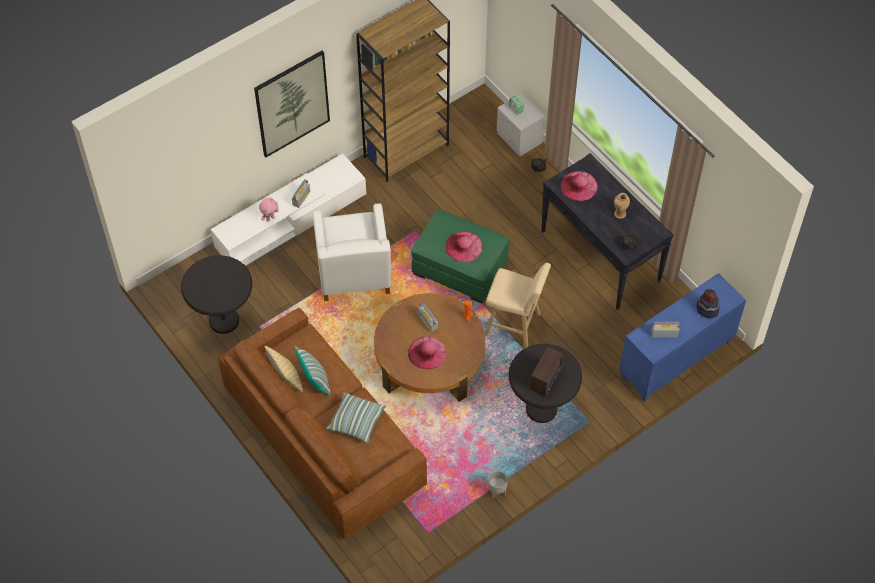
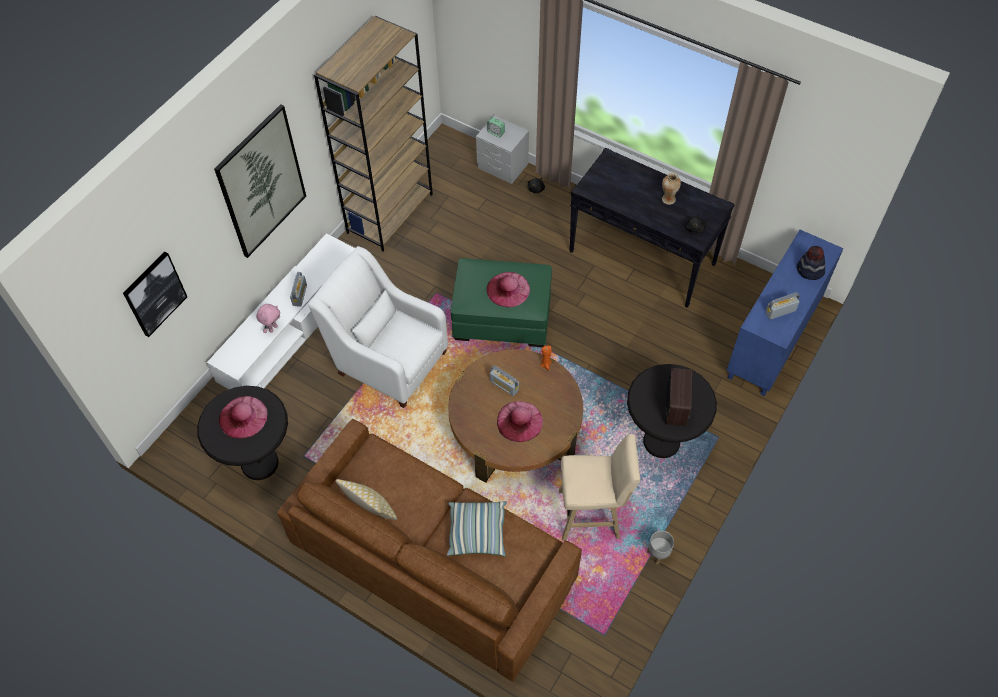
camera: 20 degrees left, 0 degrees up
pillow [295,346,330,397] -> none
white armchair [313,203,391,301] -> white armchair turned 150 degrees clockwise [308,246,448,408]
beige stool [485,263,551,348] -> beige stool moved to [559,434,640,541]
pink hat [560,171,598,201] -> pink hat moved to [219,396,268,439]
none -> picture [123,252,187,337]

